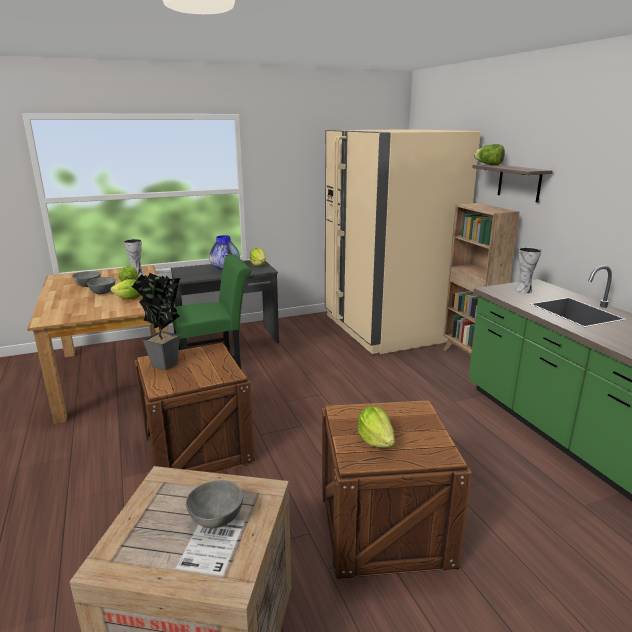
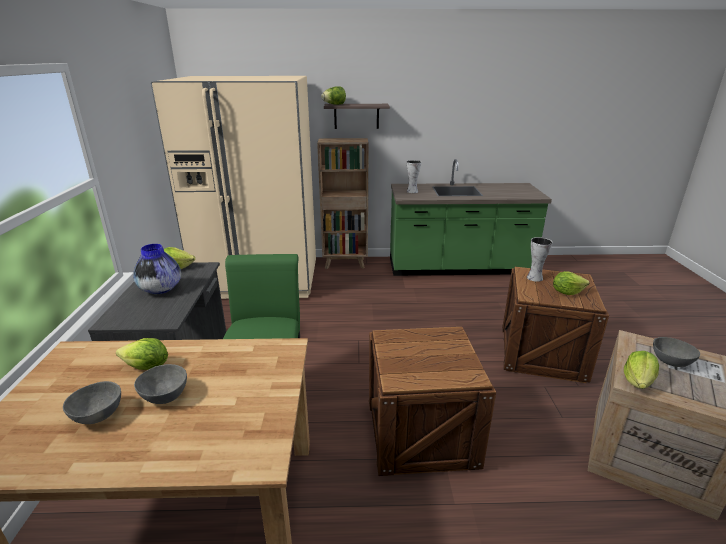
camera: 70 degrees left, 5 degrees up
lettuce [110,279,141,299] -> lettuce moved to [624,351,659,389]
vase [123,239,144,276] -> vase moved to [527,237,553,282]
potted plant [132,273,180,370] -> none

